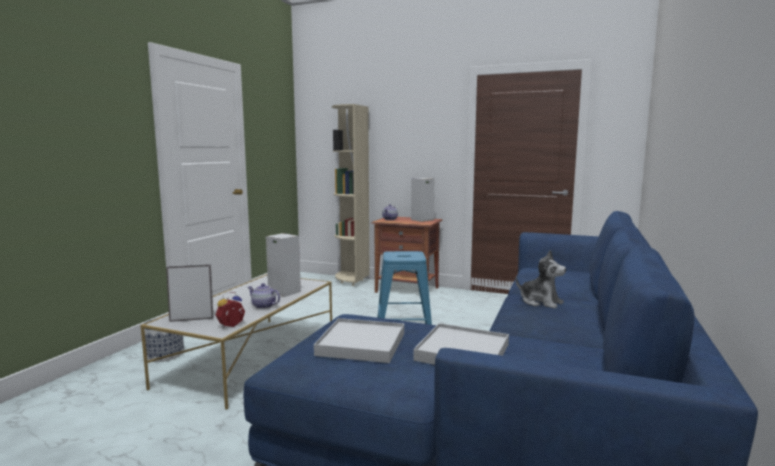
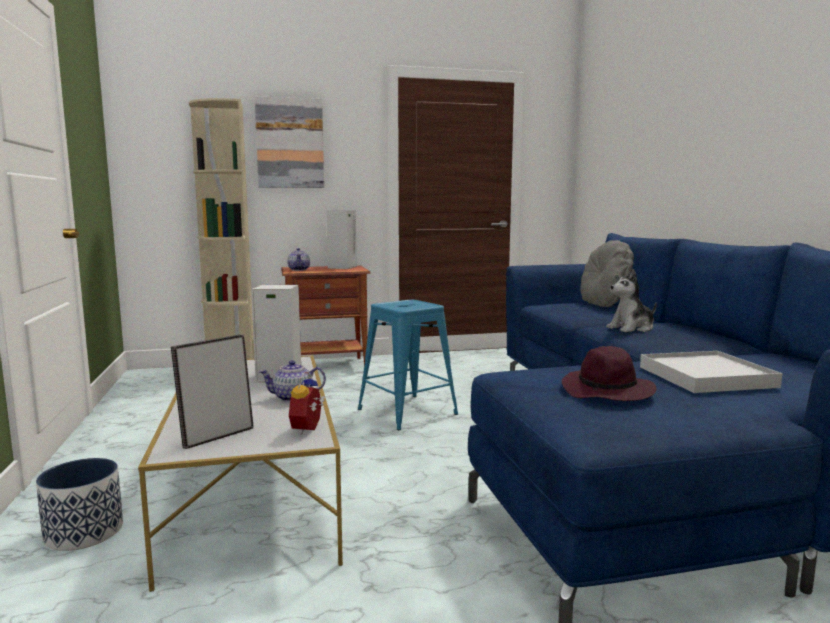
camera: 35 degrees left, 0 degrees up
white tray [314,318,404,363] -> purple hat [562,346,657,401]
plush toy [515,250,566,309] -> plush toy turned 150 degrees clockwise [606,269,657,332]
none -> picture [255,96,324,188]
none -> grey pillow [580,240,634,307]

